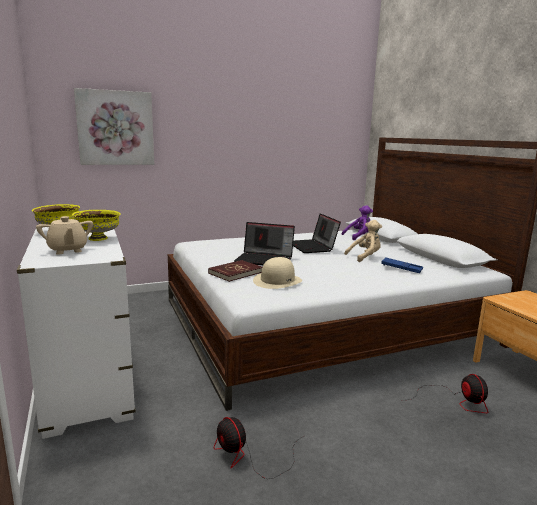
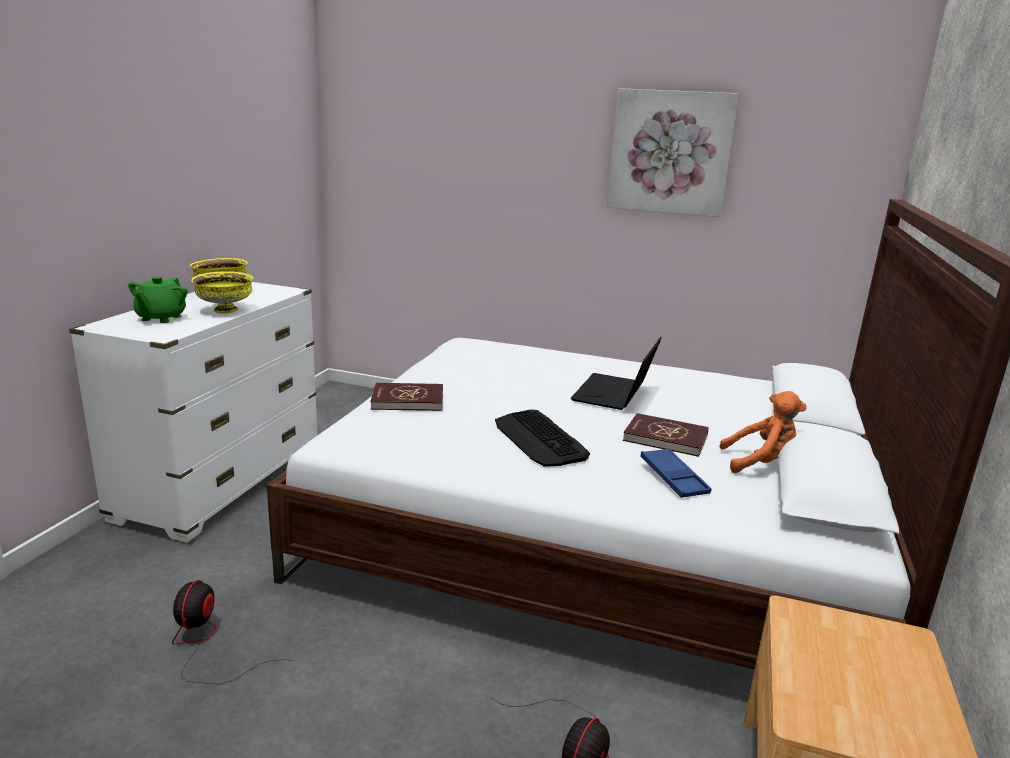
camera: 40 degrees right, 5 degrees up
beige teapot [36,216,93,255] -> green teapot [128,276,187,323]
picture [74,88,154,165] -> picture moved to [607,88,739,217]
laptop [234,222,295,265] -> none
beige hat [253,257,302,289] -> none
purple plush toy [342,205,373,240] -> none
beige plush toy [344,220,382,262] -> red book [623,413,709,457]
none -> keyboard [495,410,590,467]
none -> orange plush toy [719,391,807,473]

